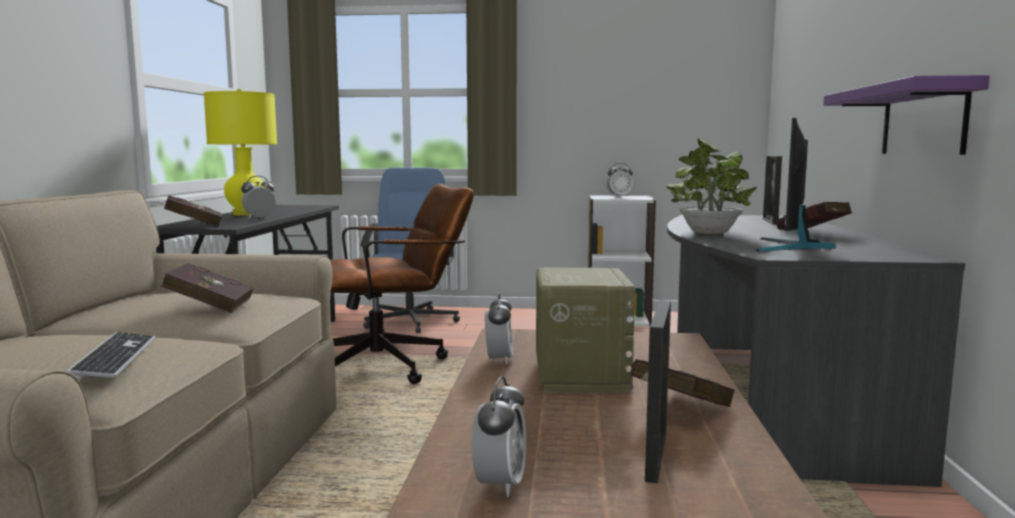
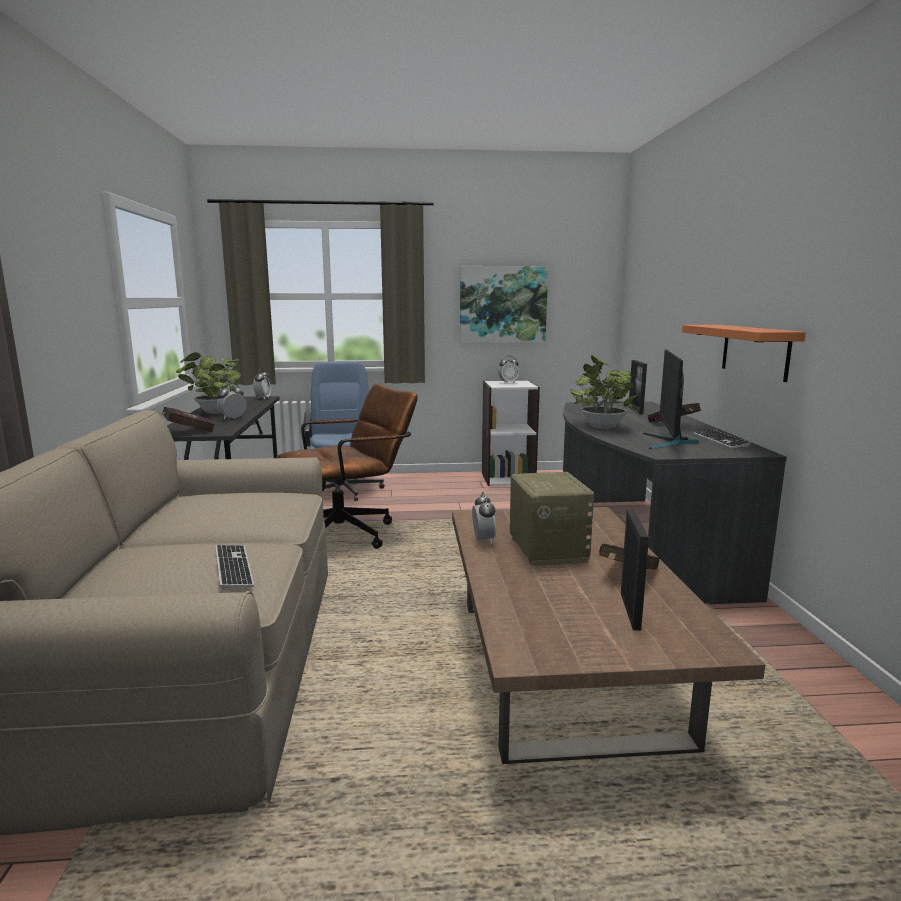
camera: 10 degrees left, 5 degrees up
red book [161,263,253,313] -> none
yellow table lamp [204,89,277,216] -> potted plant [176,352,241,414]
alarm clock [472,376,526,497] -> alarm clock moved to [253,369,271,400]
purple shelf [823,75,989,155] -> orange shelf [682,325,806,382]
none -> picture [460,266,548,343]
none -> keyboard [693,429,751,449]

